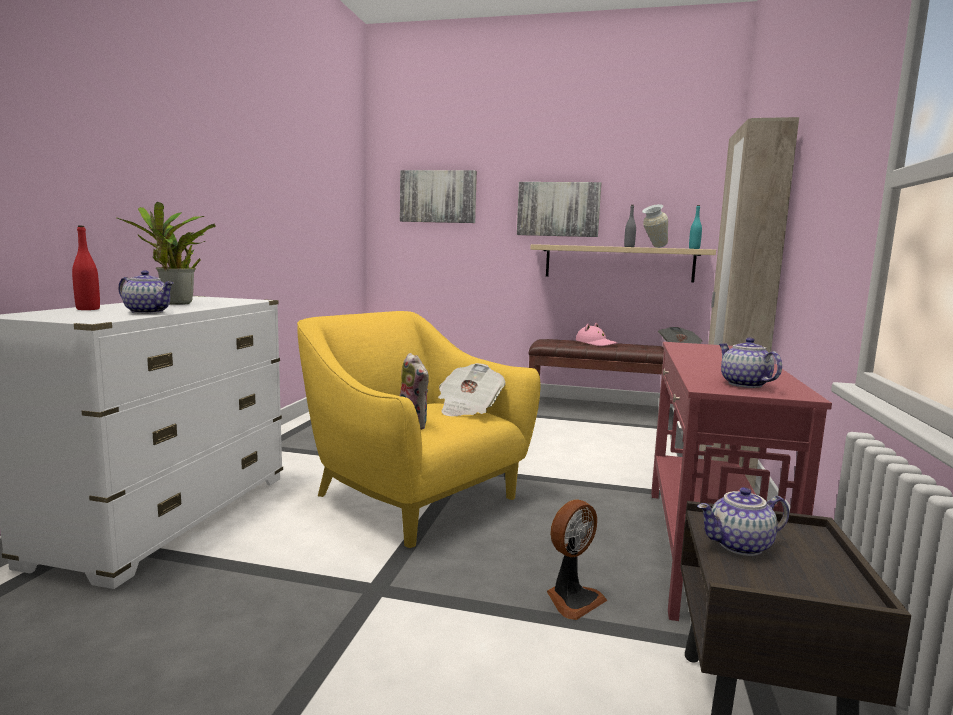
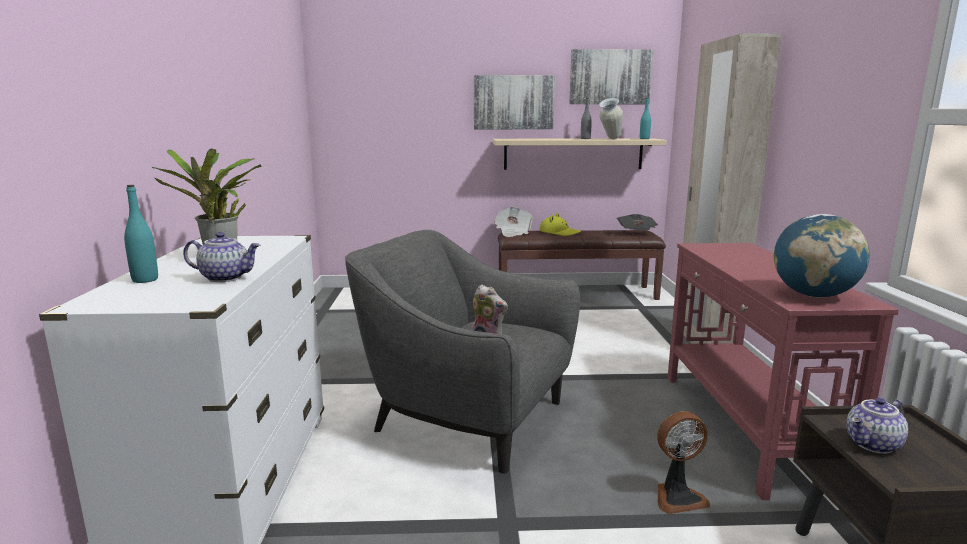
camera: 15 degrees left, 5 degrees up
red bottle [72,225,100,310] -> turquoise bottle [124,185,158,283]
yellow armchair [297,311,541,548] -> grey armchair [345,230,580,473]
picture [400,170,477,223] -> picture moved to [569,49,653,104]
newspaper [438,363,505,416] -> newspaper moved to [494,207,533,237]
fan [547,500,607,620] -> fan turned 45 degrees clockwise [657,411,710,514]
pink hat [576,323,617,346] -> yellow hat [539,213,581,236]
teapot [719,338,782,388] -> globe [774,214,870,298]

